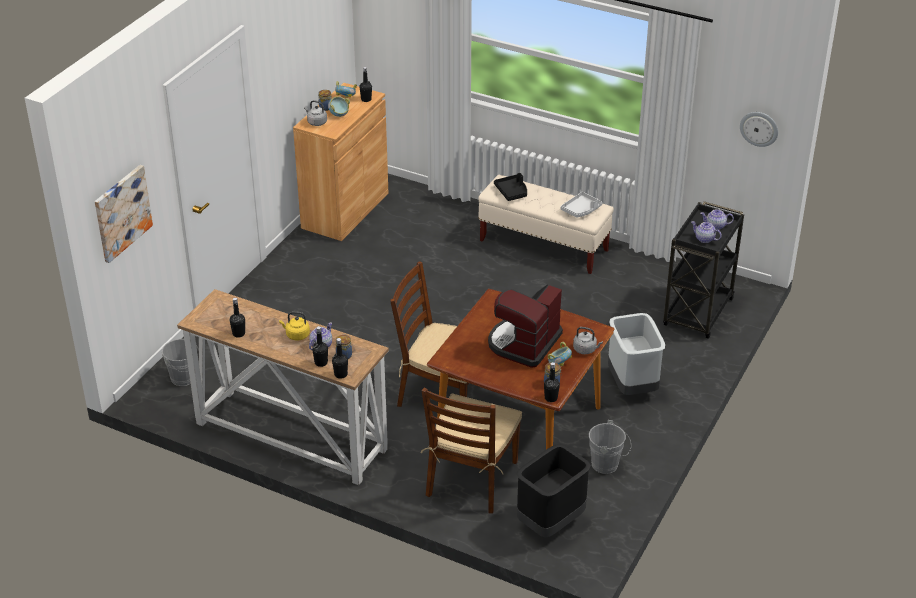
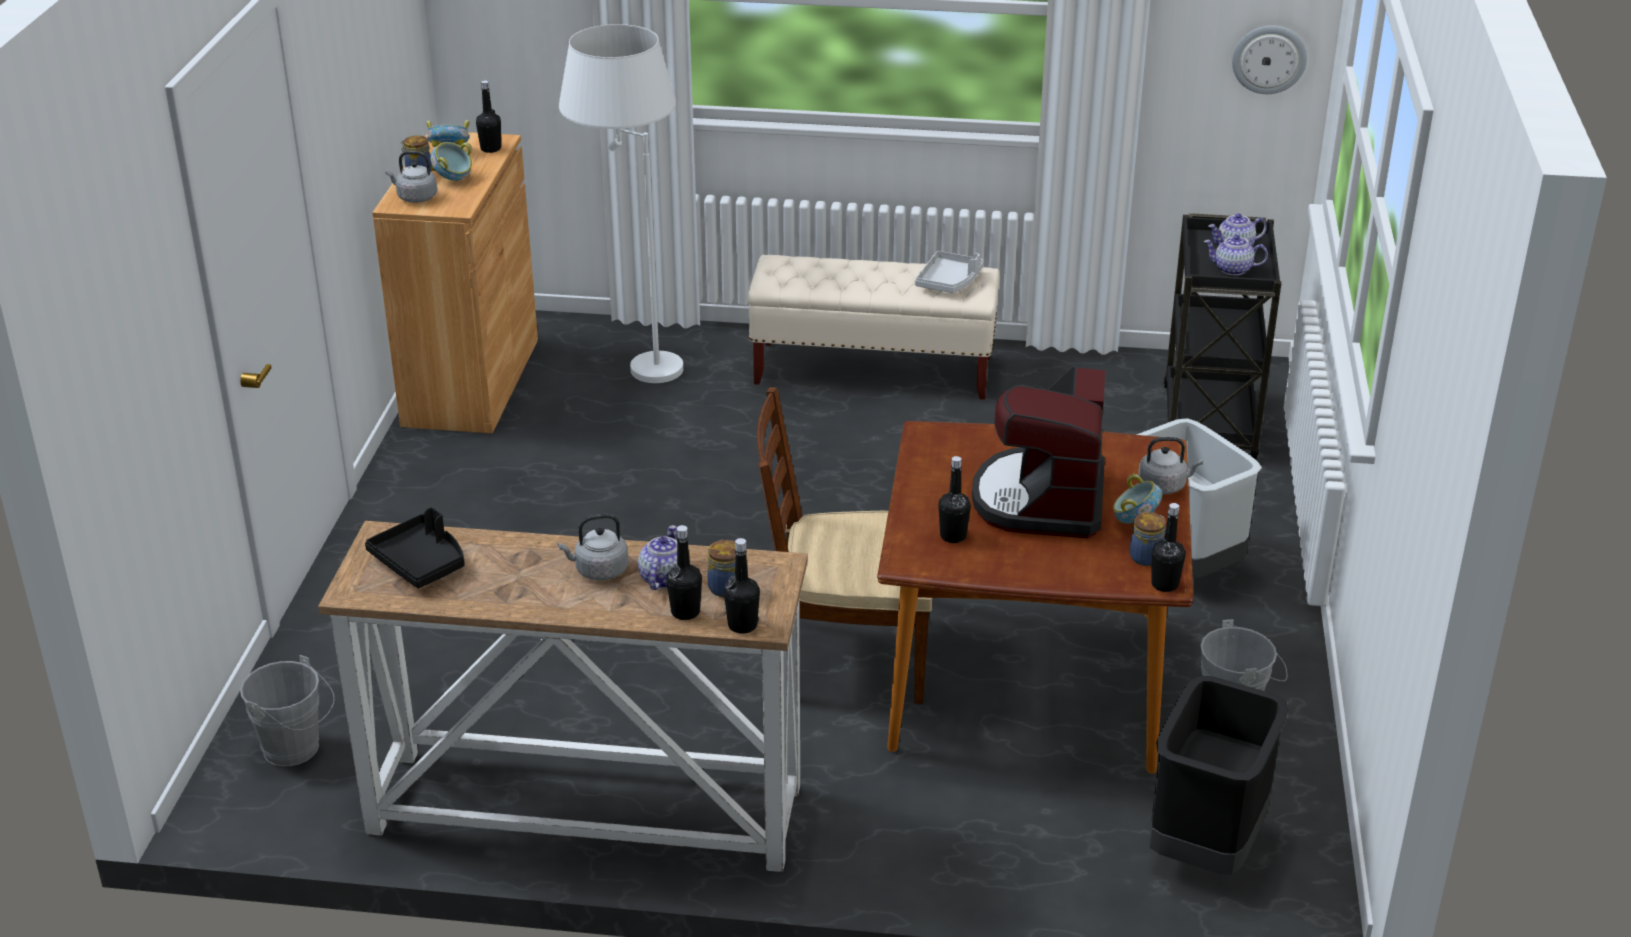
camera: 20 degrees left, 5 degrees down
picture [95,165,153,263] -> none
black bottle [230,298,245,338] -> black bottle moved to [938,456,971,543]
yellow kettle [279,311,310,340] -> grey kettle [558,514,628,581]
brown chair [420,387,522,513] -> none
black tray [494,173,527,201] -> black tray moved to [365,507,465,588]
none -> white floor lamp [559,24,683,383]

